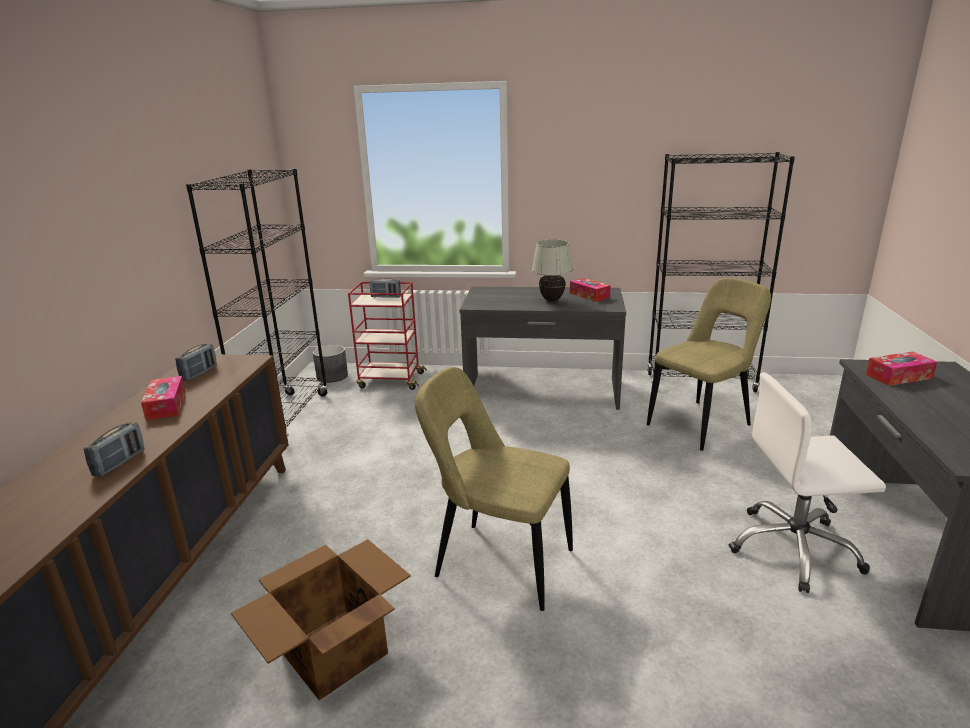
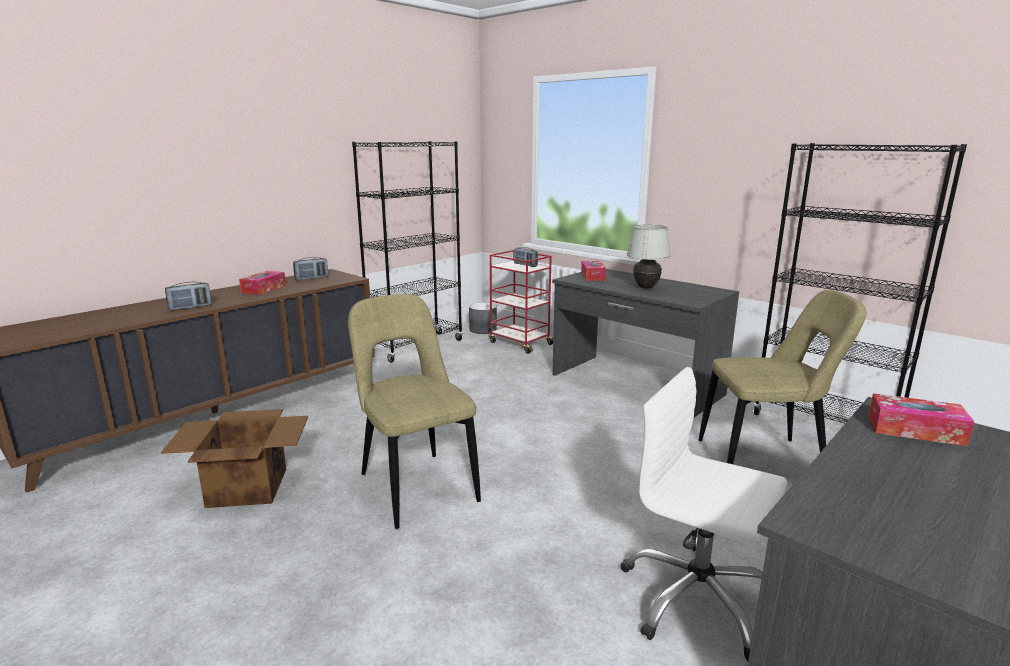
camera: 35 degrees right, 5 degrees down
tissue box [570,278,611,302] -> tissue box moved to [581,261,606,281]

